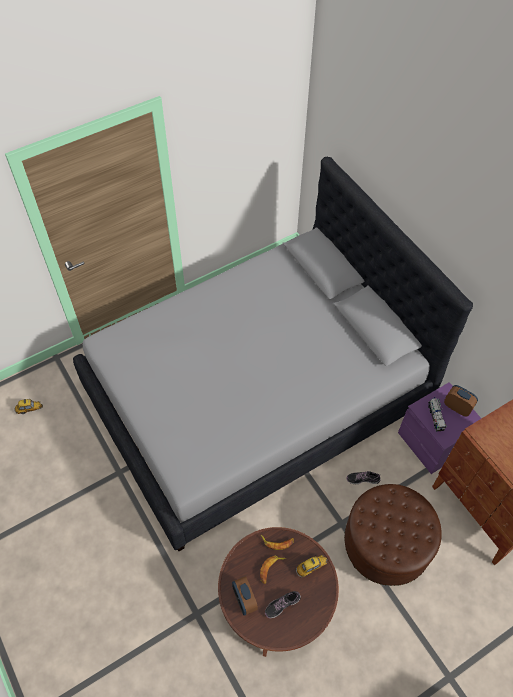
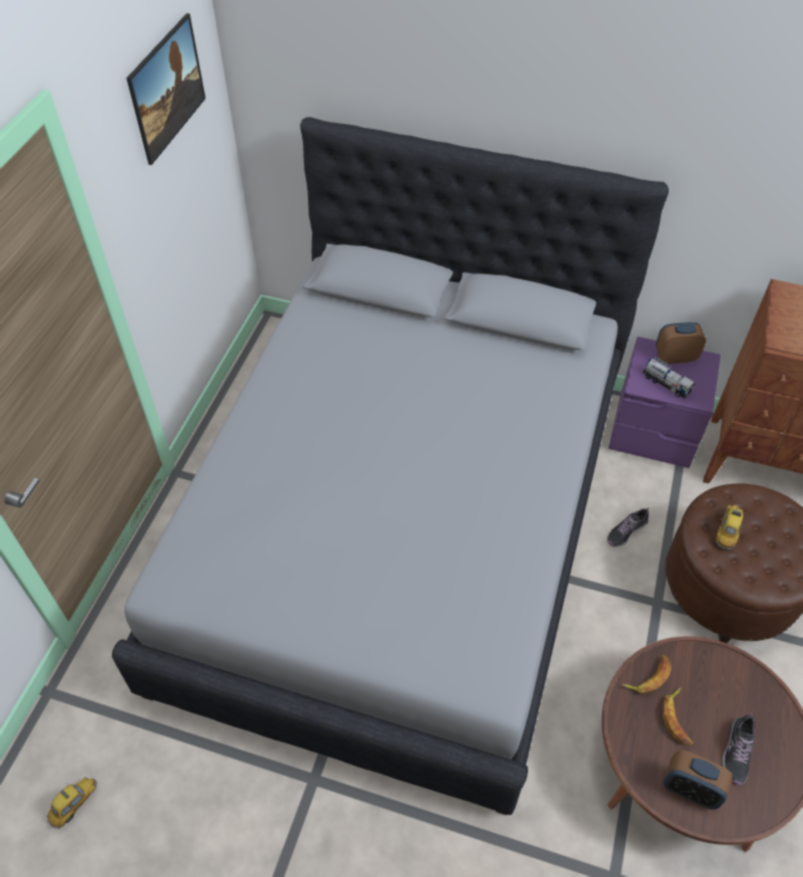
camera: 40 degrees left, 5 degrees down
toy car [295,555,328,578] -> toy car moved to [715,505,743,550]
none -> picture [127,13,206,165]

